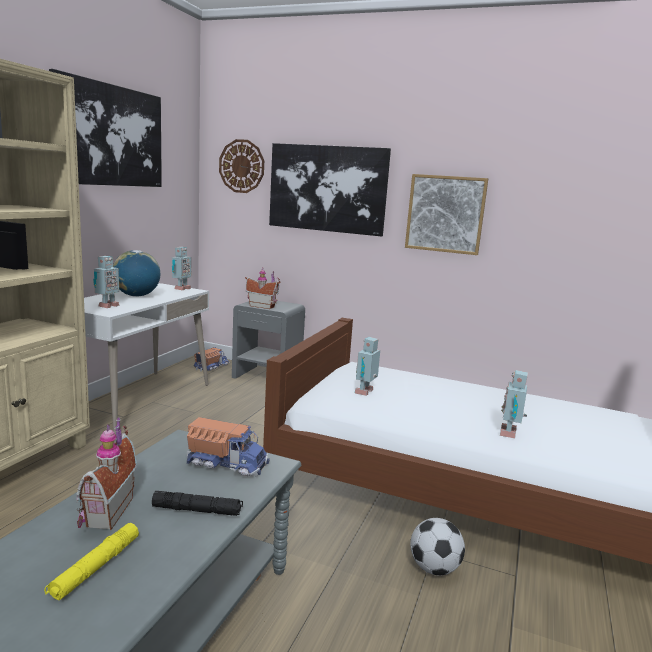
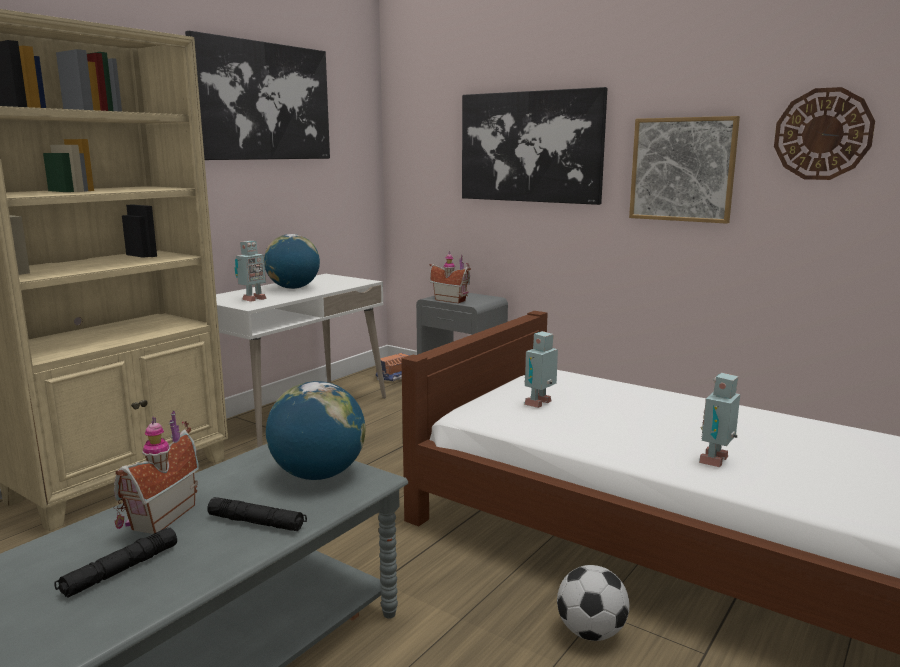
camera: 15 degrees right, 0 degrees up
yellow flashlight [44,523,139,600] -> black flashlight [54,527,177,597]
toy robot [172,247,191,290] -> none
toy truck [187,417,270,477] -> globe [266,381,365,480]
wall clock [219,139,264,193] -> wall clock moved to [774,87,875,180]

